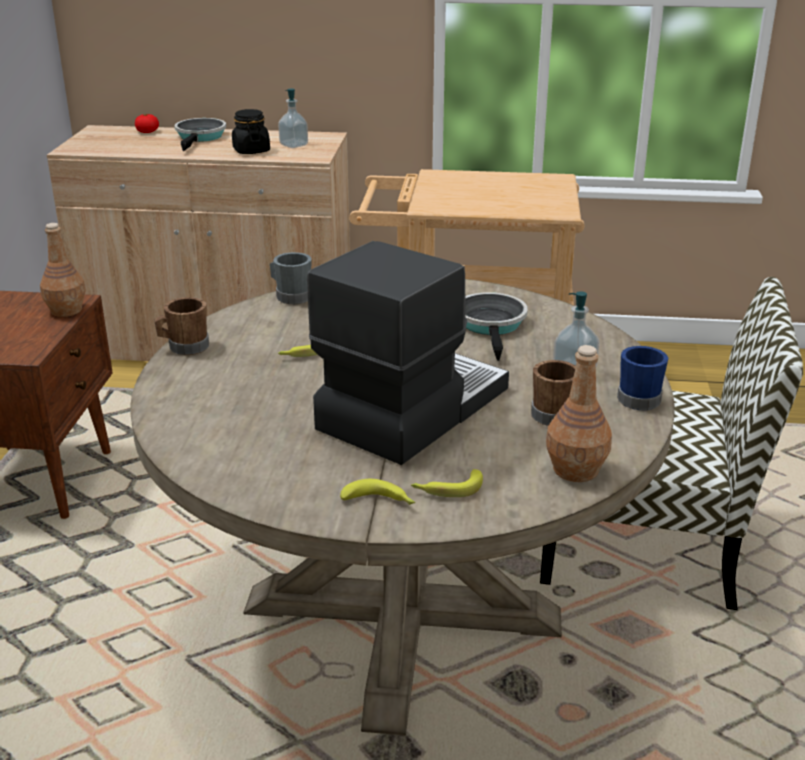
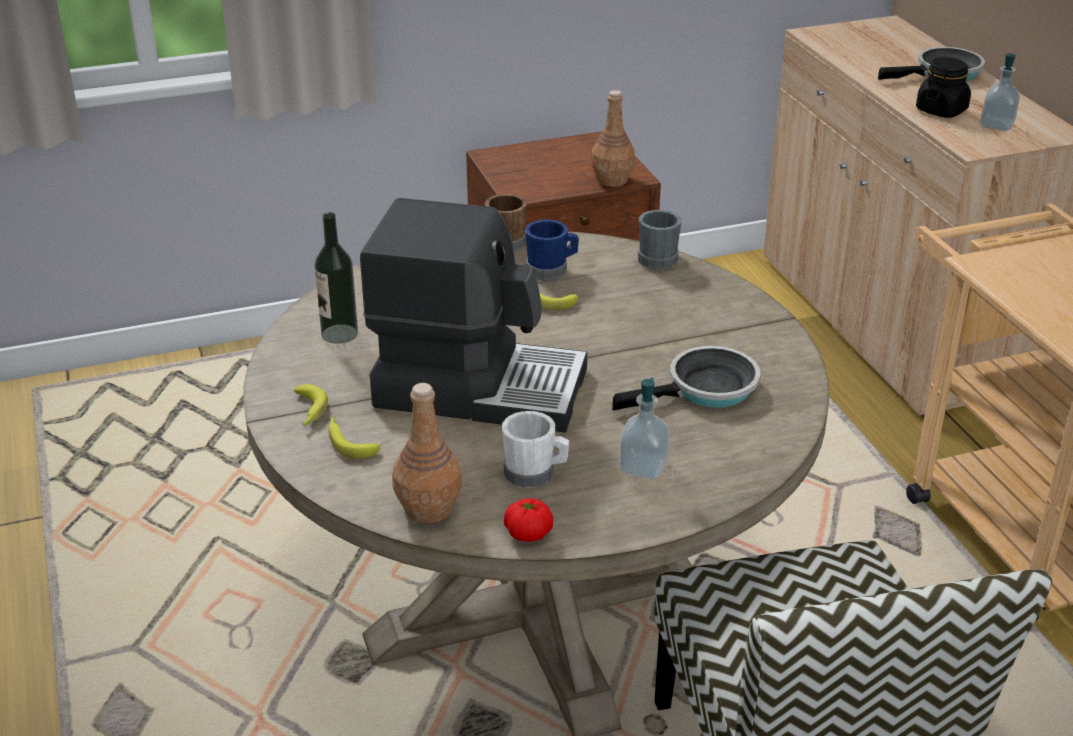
camera: 65 degrees right, 5 degrees up
tomato [135,114,159,133] -> tomato moved to [504,498,553,542]
brown mug [531,360,576,426] -> white mug [502,411,569,488]
blue mug [617,346,668,410] -> blue mug moved to [525,220,579,280]
none -> bottle [315,212,358,344]

